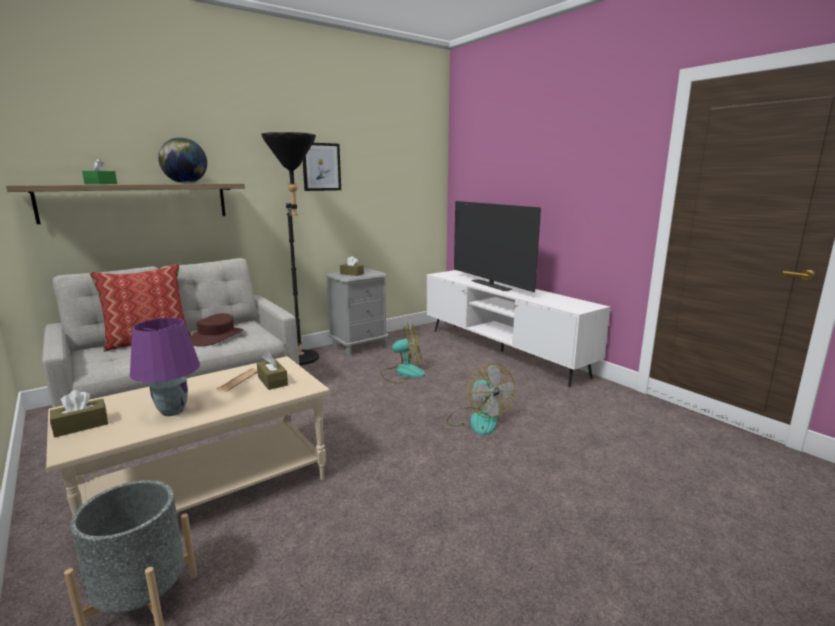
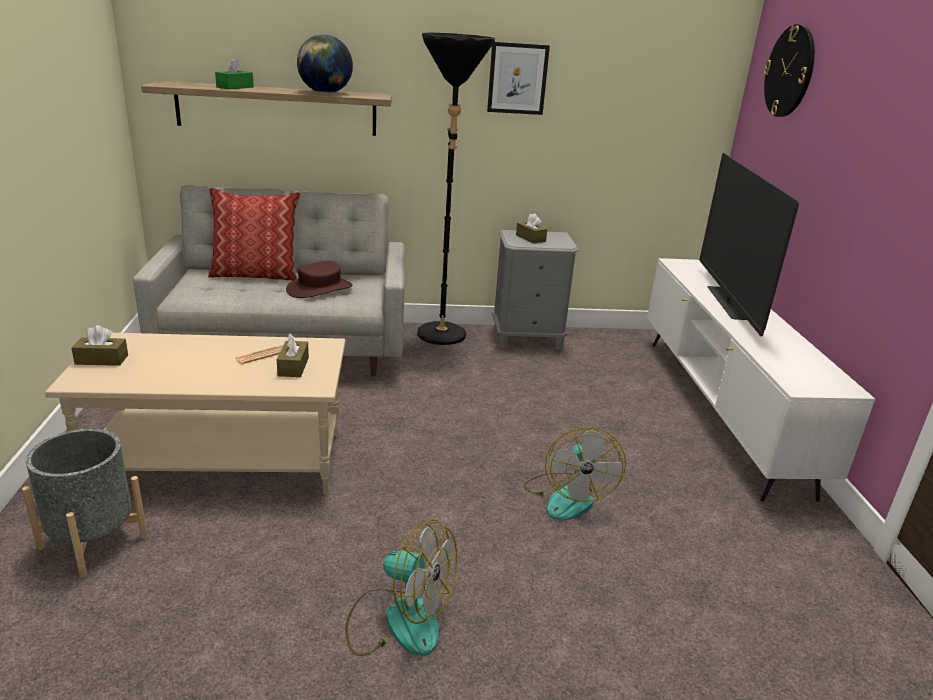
camera: 30 degrees right, 10 degrees up
purple table lamp [130,318,200,416] -> none
fan [381,324,425,384] -> fan moved to [345,520,457,656]
none -> wall clock [763,24,815,117]

